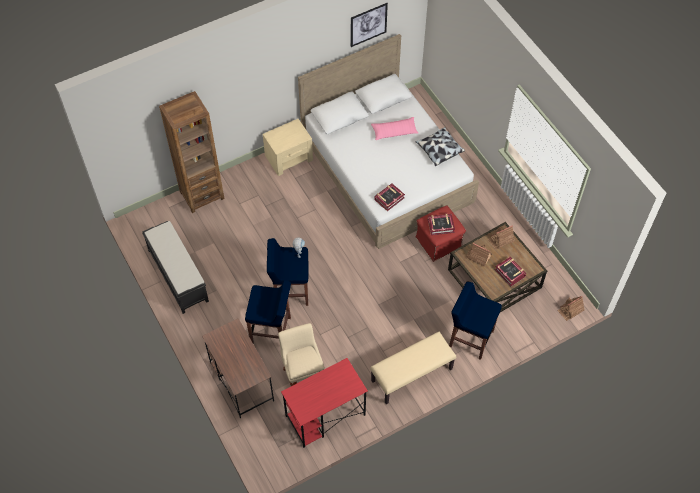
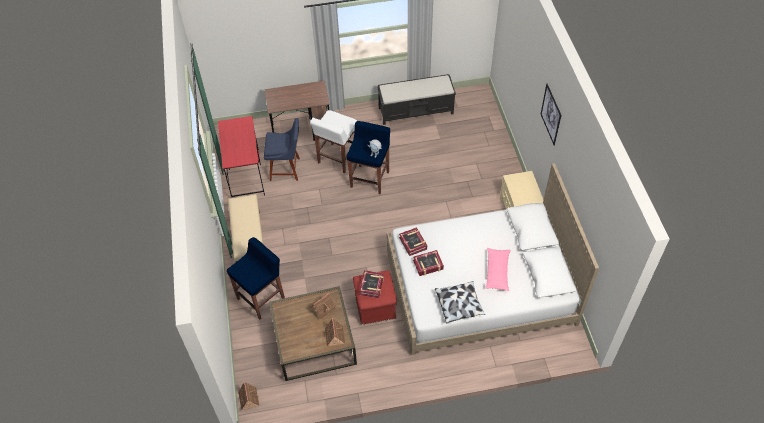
camera: 110 degrees right, 5 degrees down
brown bookcase [159,91,224,213] -> none
blue stool [245,280,291,343] -> white stool [310,110,357,173]
beige chair [278,323,325,386] -> blue chair [264,118,300,181]
picture [351,3,388,47] -> picture moved to [541,83,562,146]
book [495,257,526,286] -> book moved to [413,250,444,276]

